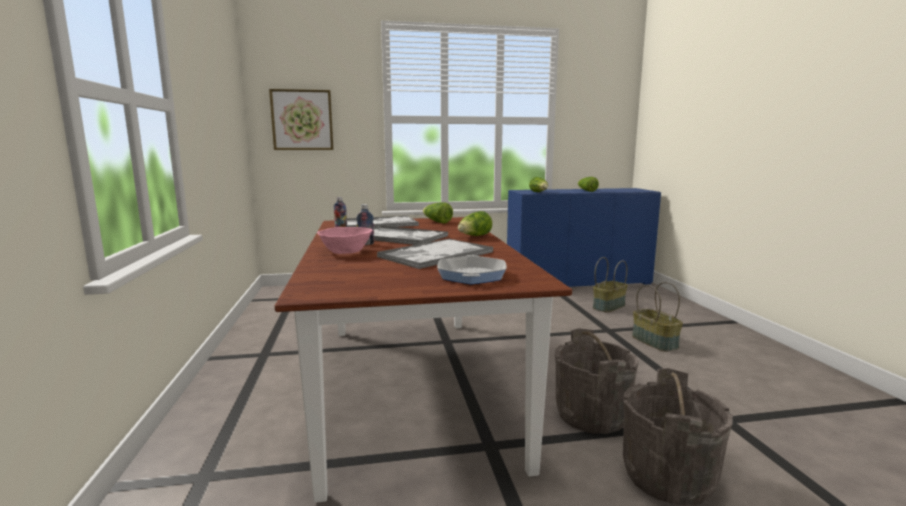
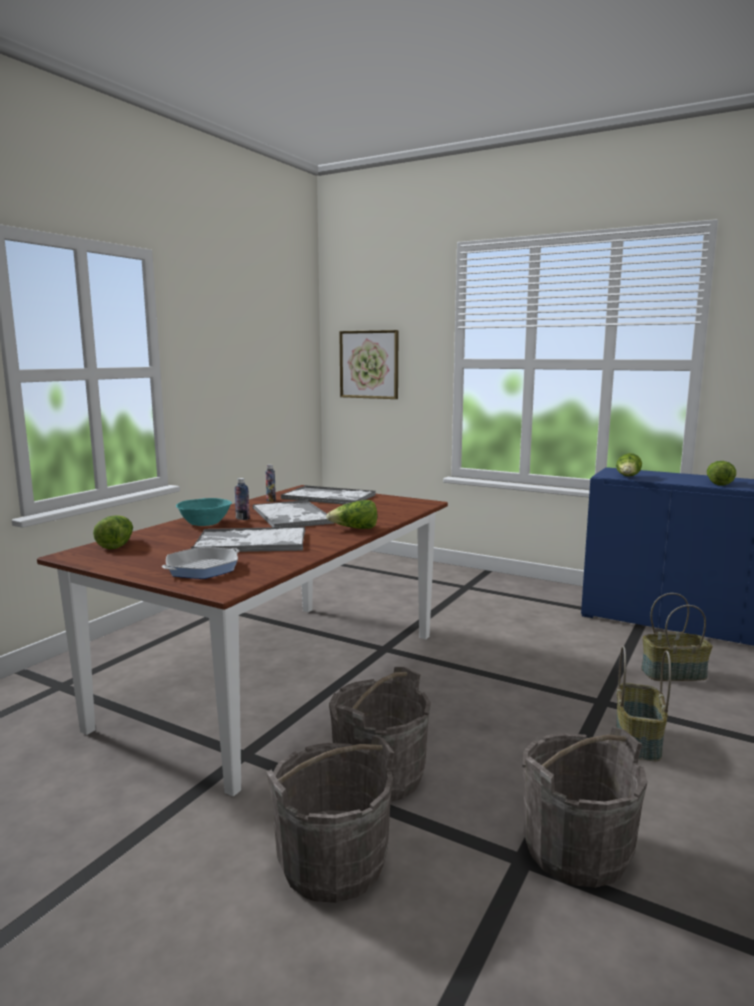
camera: 40 degrees right, 0 degrees up
pink bowl [317,227,373,254] -> turquoise bowl [176,498,232,526]
lettuce [423,202,453,223] -> lettuce moved to [93,515,133,549]
none -> grey bucket [522,727,647,888]

